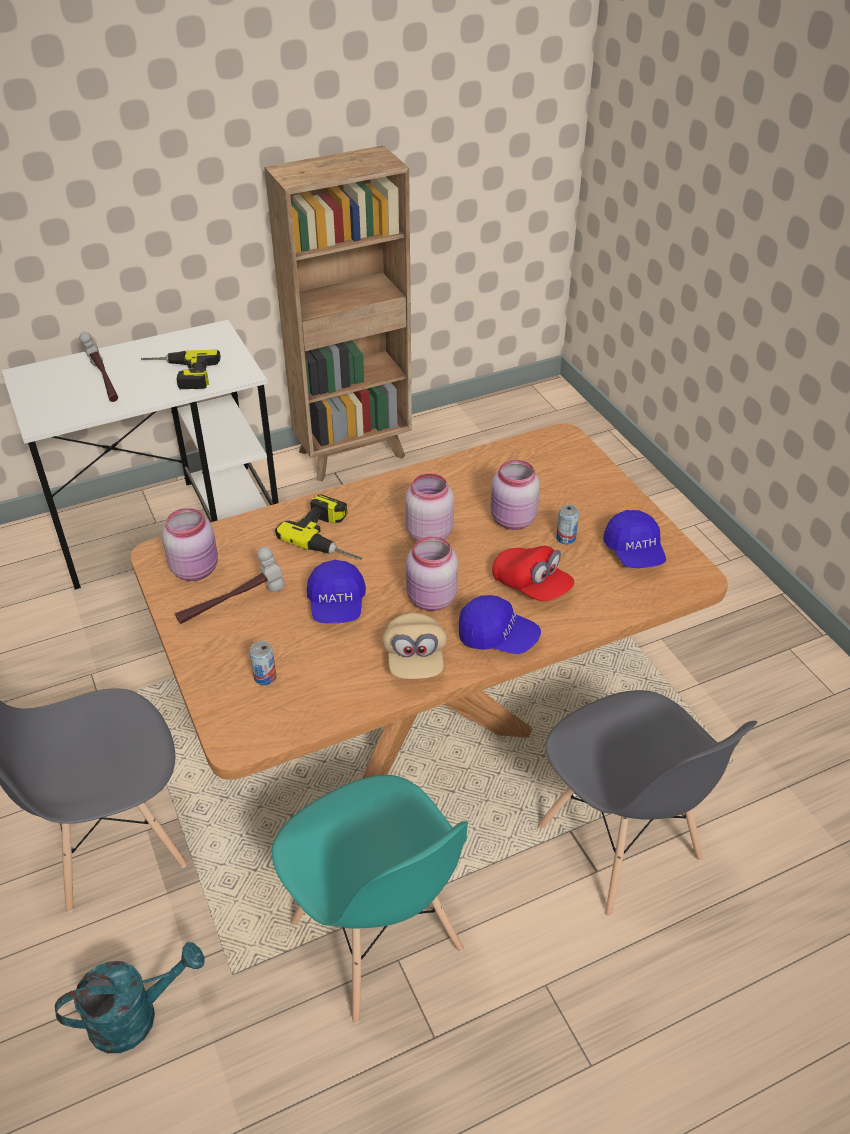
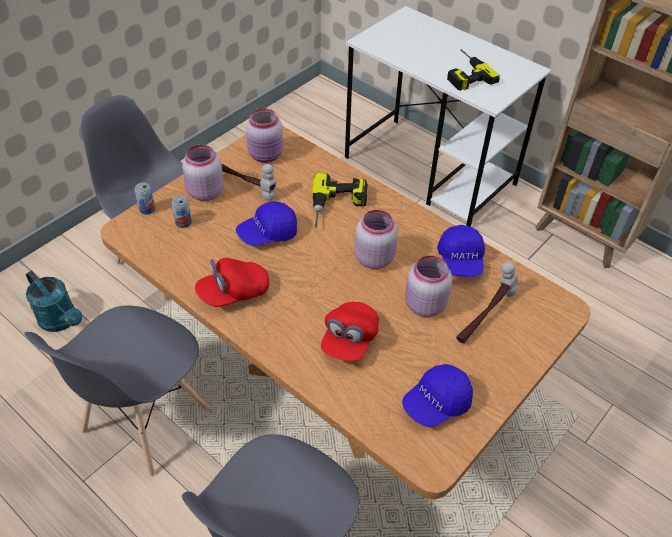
camera: 65 degrees right, 5 degrees up
hammer [79,332,118,402] -> hammer moved to [456,262,518,343]
turquoise chair [272,775,468,1024] -> grey chair [24,306,209,476]
beige cap [382,613,447,679] -> red cap [195,258,269,307]
pink jar [406,536,458,611] -> pink jar moved to [182,145,224,201]
blue cap [459,595,541,654] -> blue cap moved to [437,225,485,277]
can [556,504,579,545] -> can moved to [134,182,155,215]

